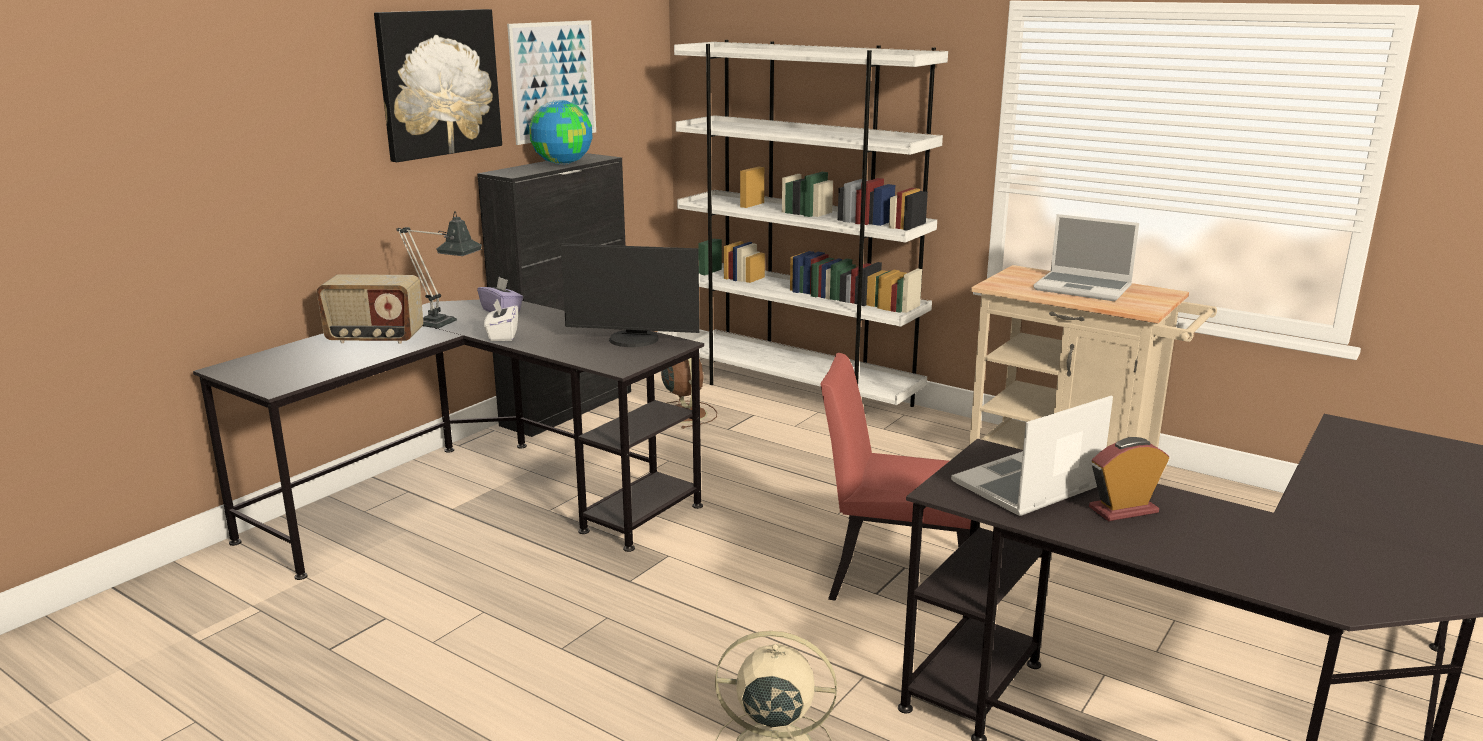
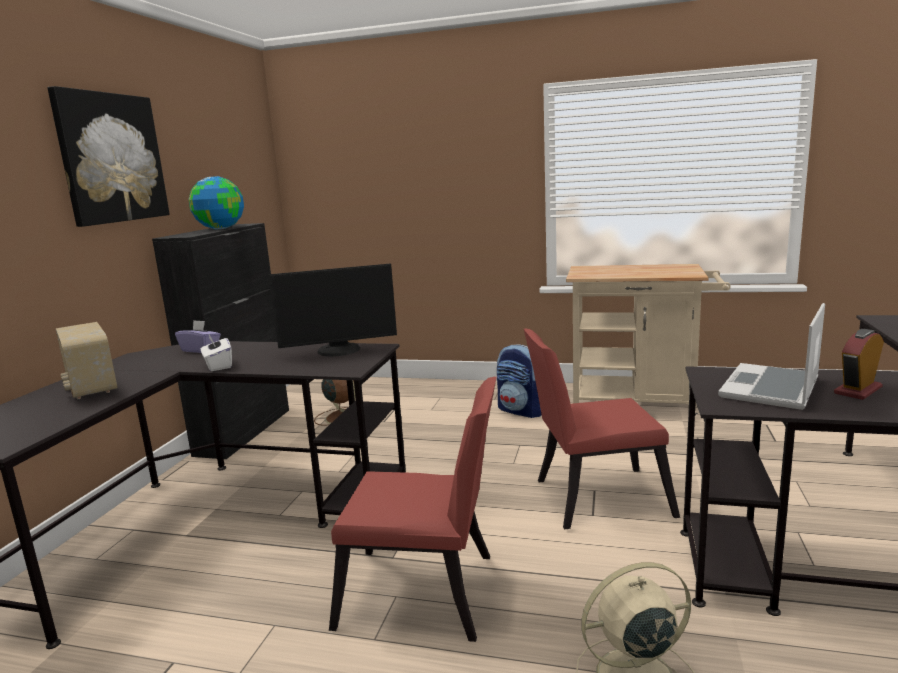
camera: 20 degrees left, 5 degrees down
radio [317,275,423,344] -> radio turned 75 degrees clockwise [55,322,117,399]
table lamp [396,211,482,329] -> none
picture [507,20,596,145] -> none
white bookcase [674,40,948,407] -> none
laptop [1033,214,1139,301] -> none
none -> red chair [329,377,497,642]
none -> backpack [497,345,542,418]

